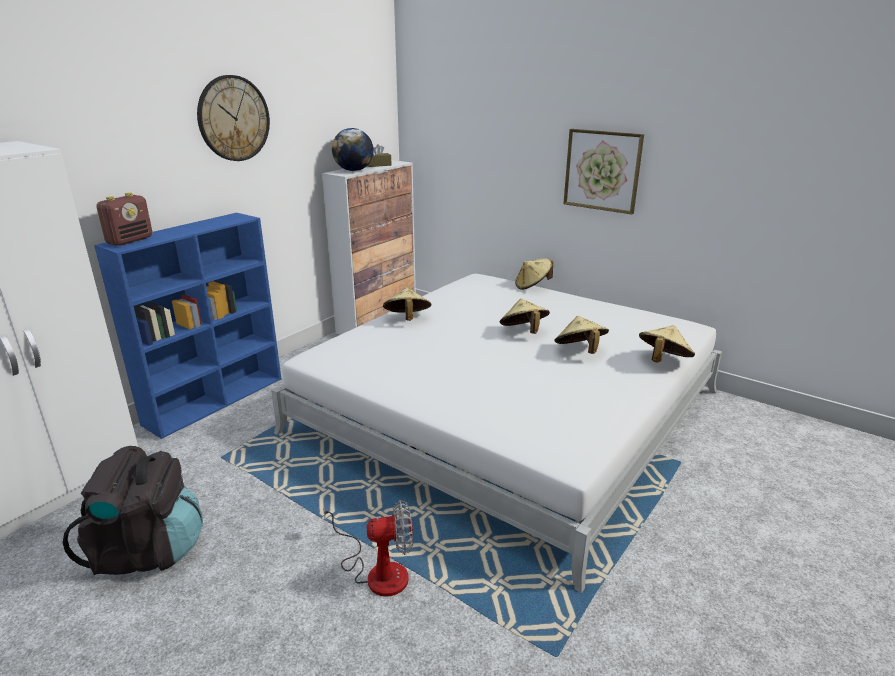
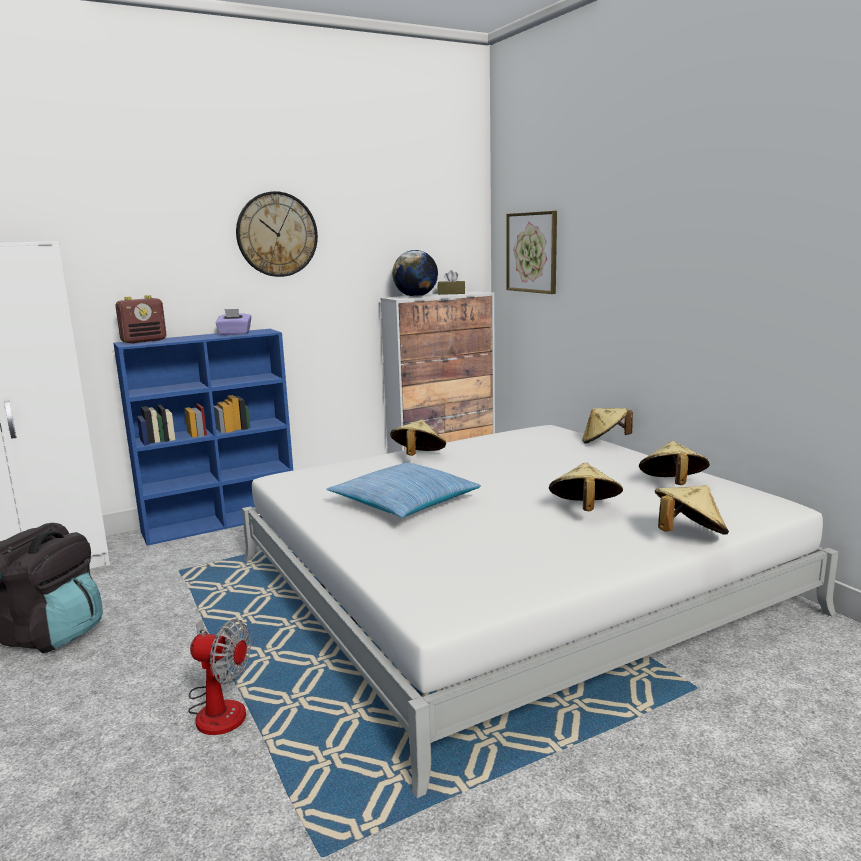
camera: 25 degrees right, 10 degrees down
beige hat [500,299,550,334] -> beige hat moved to [639,441,710,485]
picture [564,129,644,214] -> picture moved to [506,211,557,294]
none -> purple tissue box [215,309,251,335]
none -> pillow [327,462,481,518]

